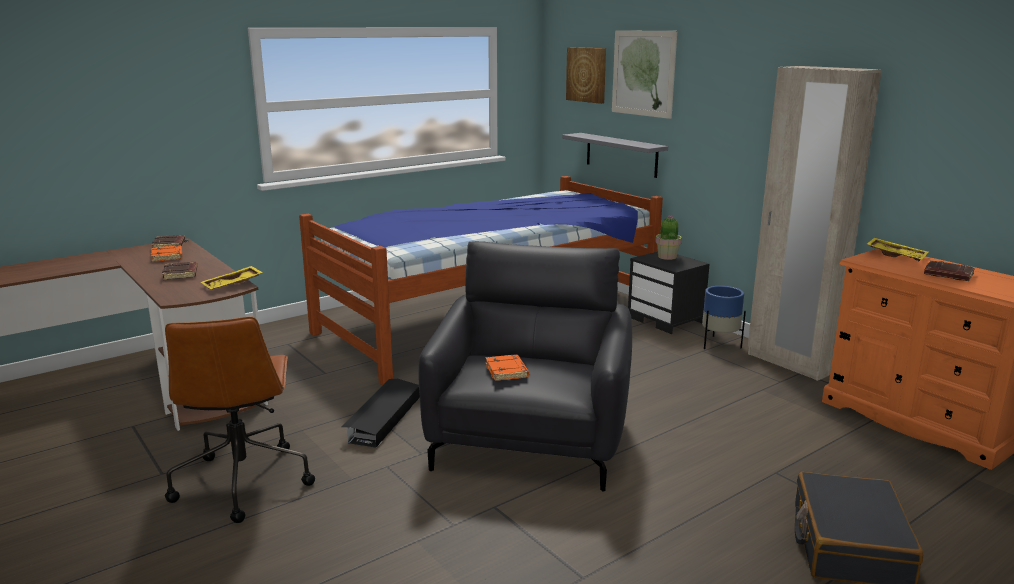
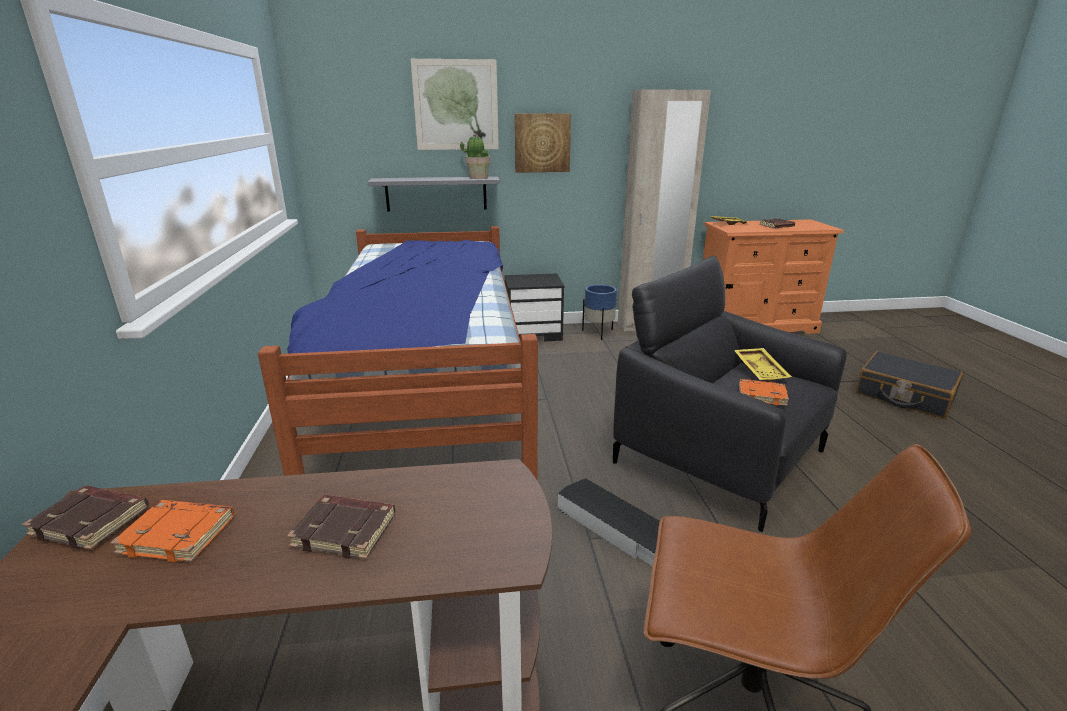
camera: 60 degrees left, 5 degrees up
yellow tray [201,266,263,289] -> yellow tray moved to [735,348,792,382]
picture [566,47,606,104] -> picture moved to [515,113,571,173]
potted plant [655,215,682,260] -> potted plant moved to [460,134,491,179]

